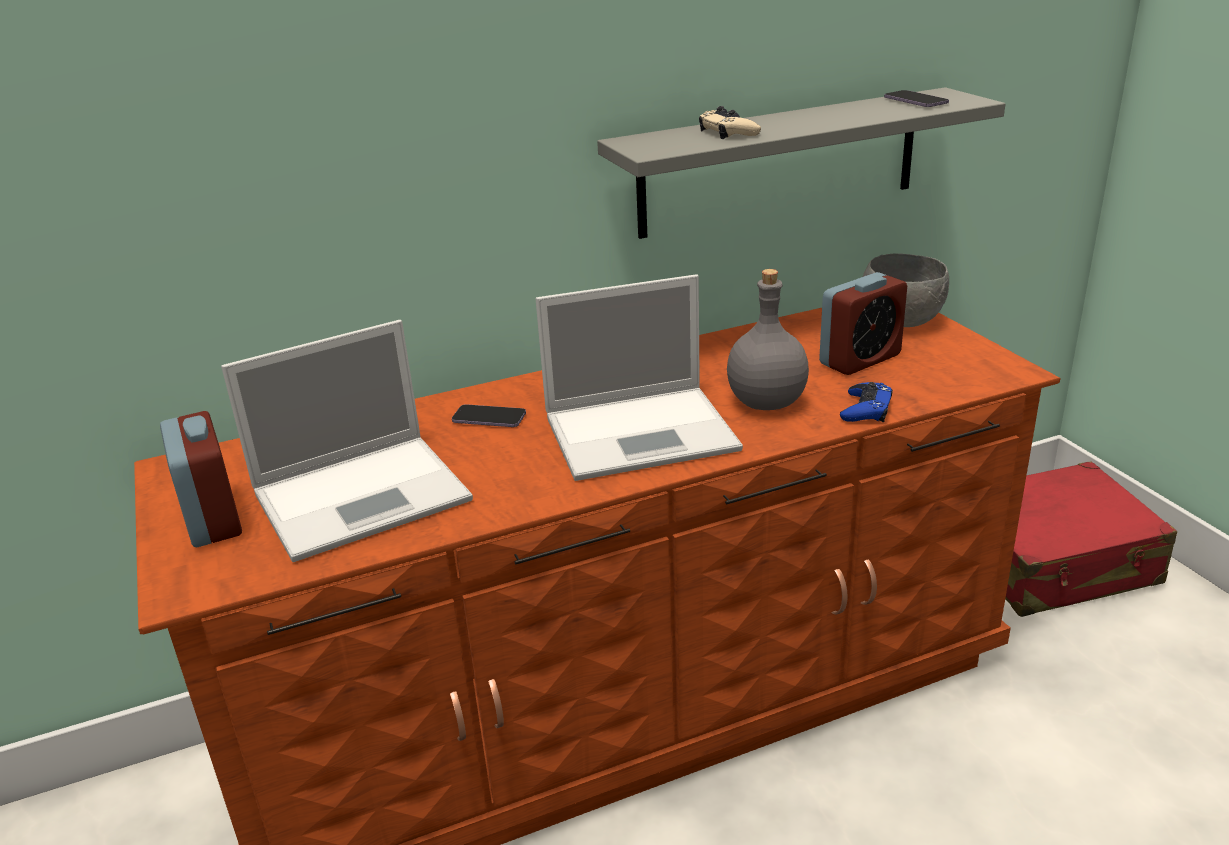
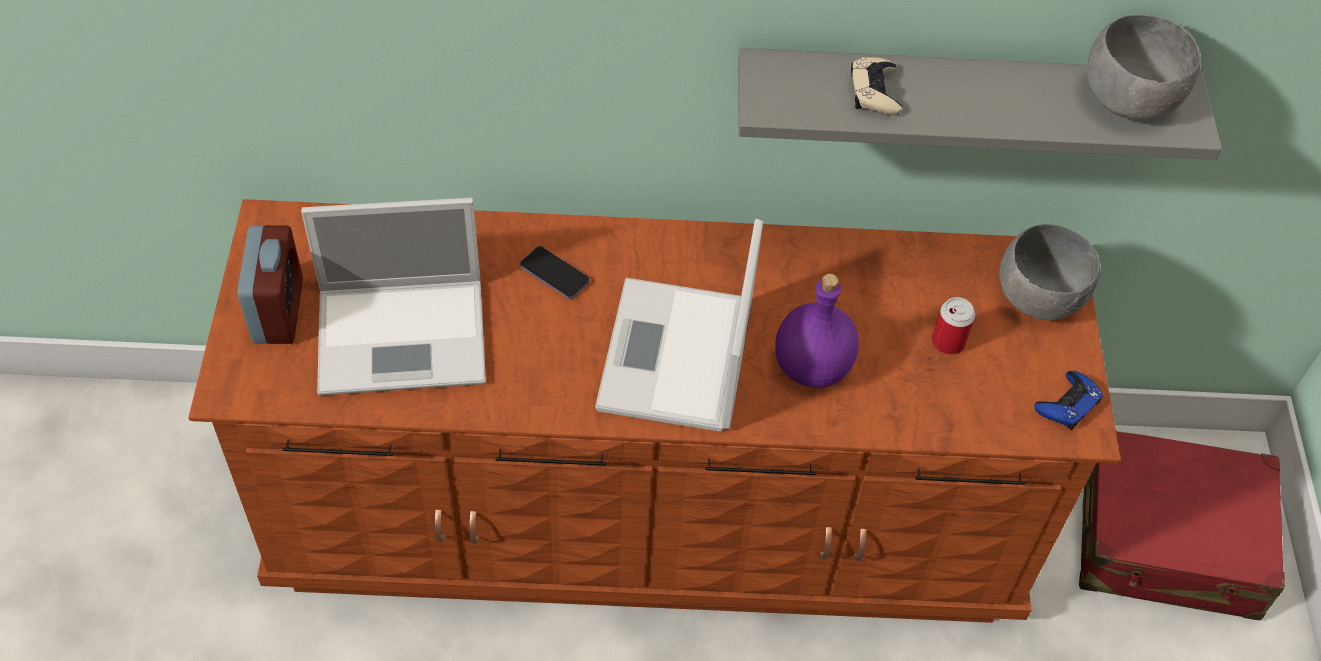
camera: 20 degrees right, 25 degrees up
laptop [536,274,743,481] -> laptop turned 90 degrees clockwise [595,219,763,432]
grey bottle [727,269,809,410] -> purple bottle [775,274,858,388]
alarm clock [819,272,907,375] -> can [932,297,975,355]
blue game controller [840,382,893,422] -> blue game controller moved to [1035,371,1103,430]
phone [884,90,949,107] -> grey bowl [1087,14,1200,120]

